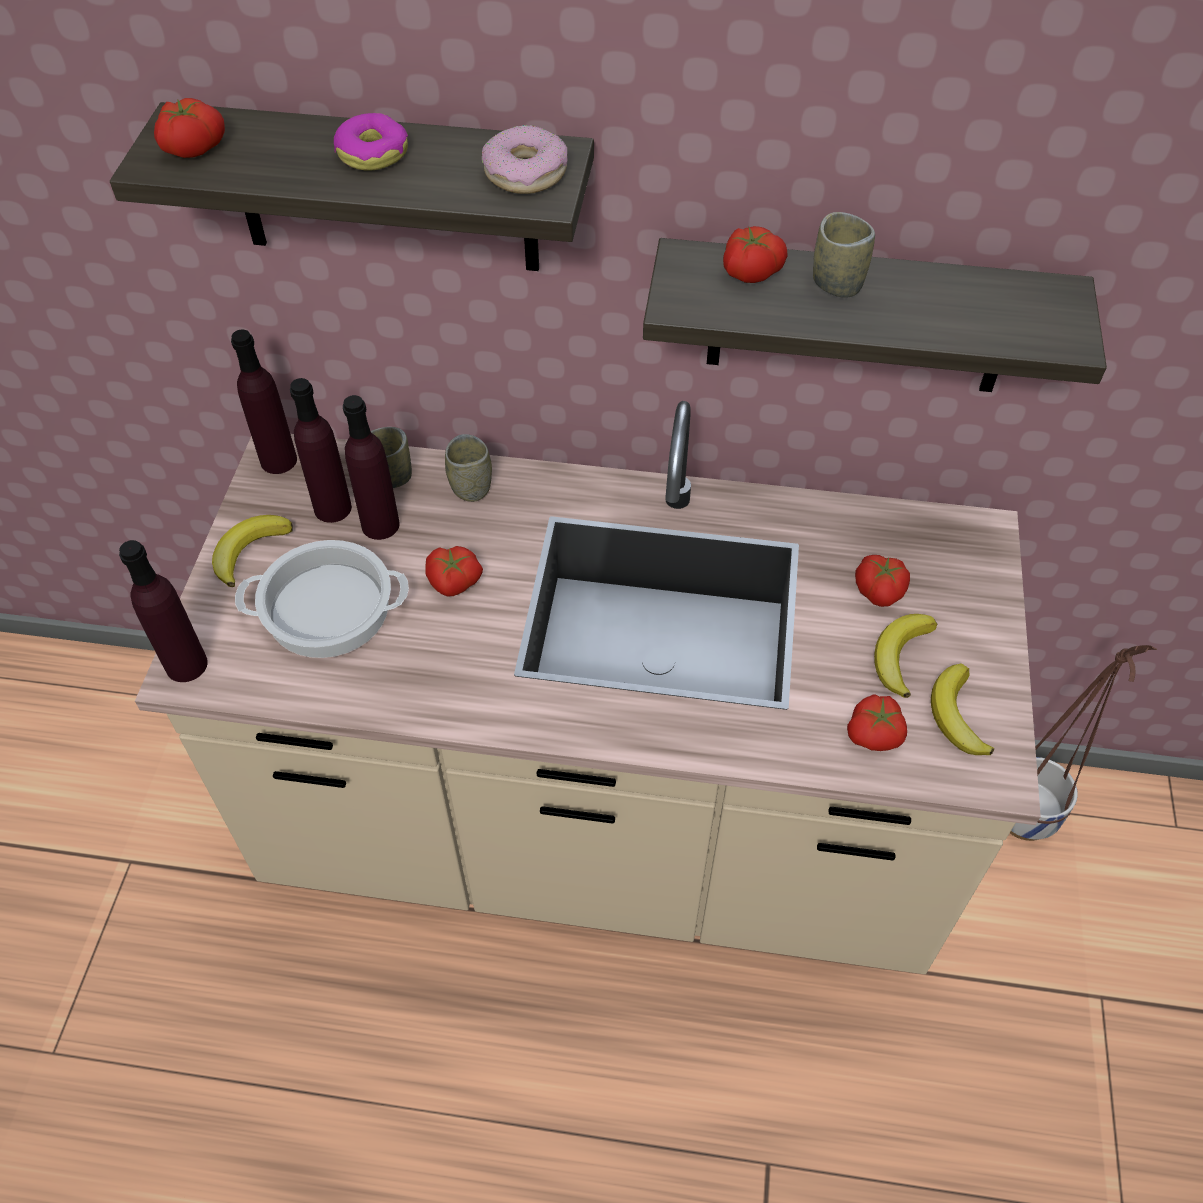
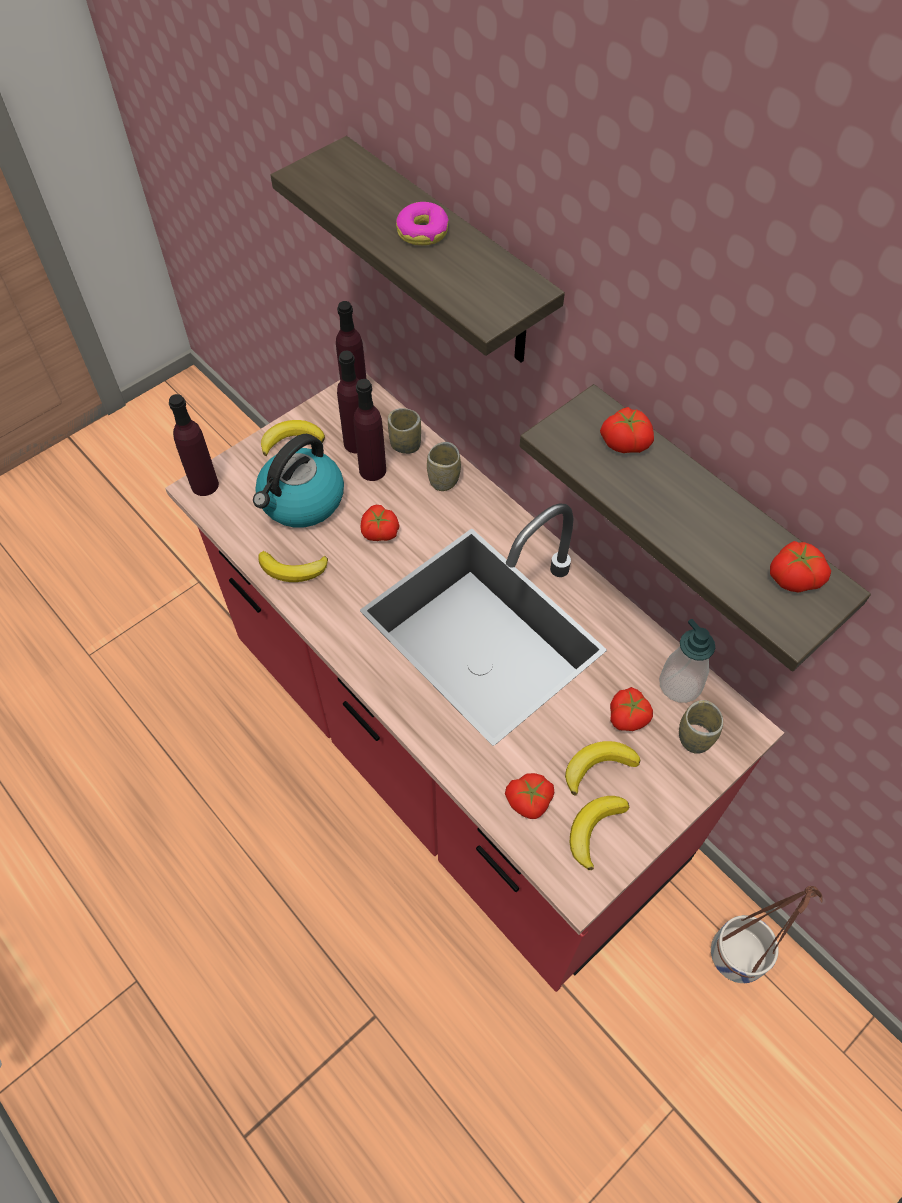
camera: 40 degrees right, 5 degrees up
beige counter [135,401,1041,974] -> red counter [165,374,784,992]
tomato [154,98,225,158] -> tomato moved to [770,541,831,592]
cooking pot [235,540,409,658] -> kettle [253,434,344,527]
donut [482,125,568,194] -> none
cup [813,212,875,298] -> cup moved to [679,700,723,754]
none -> banana [258,551,328,582]
none -> soap dispenser [659,619,715,703]

